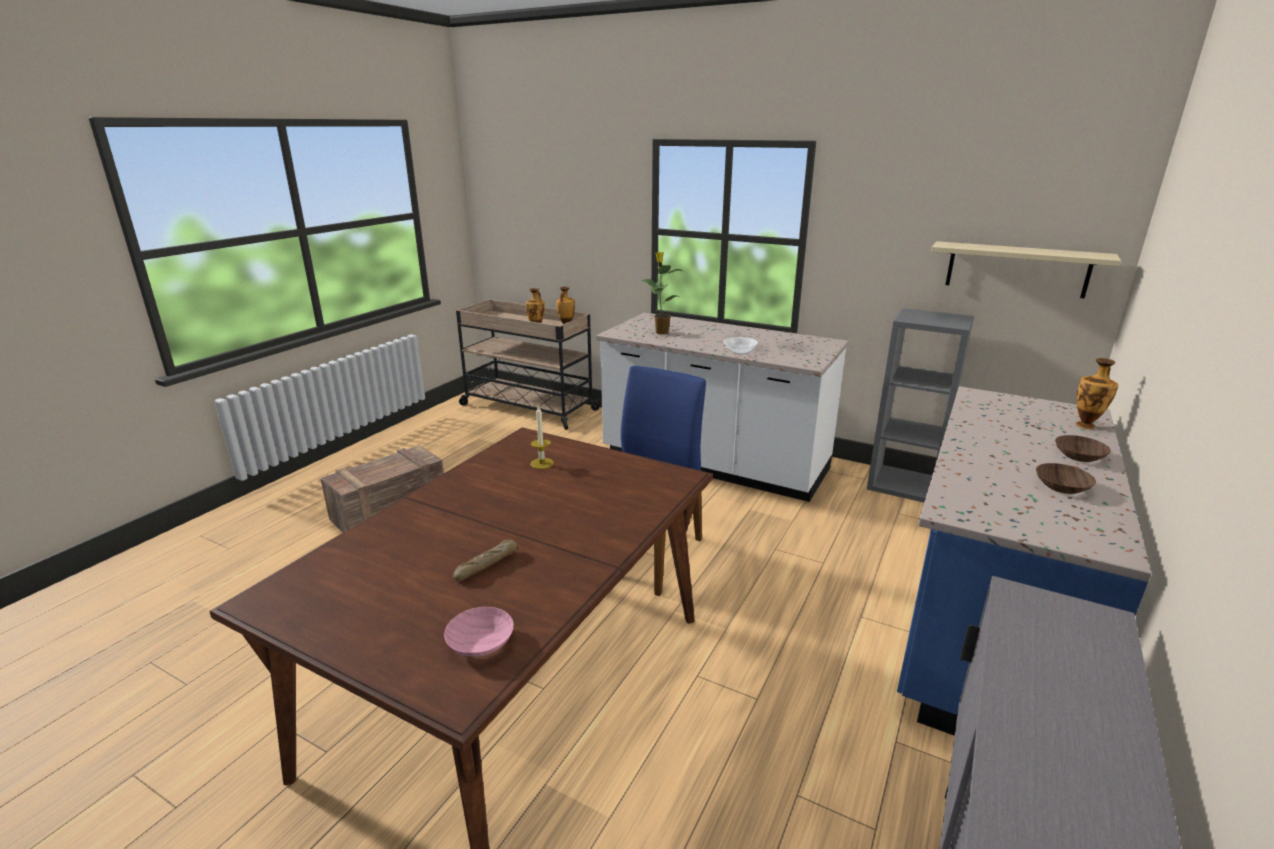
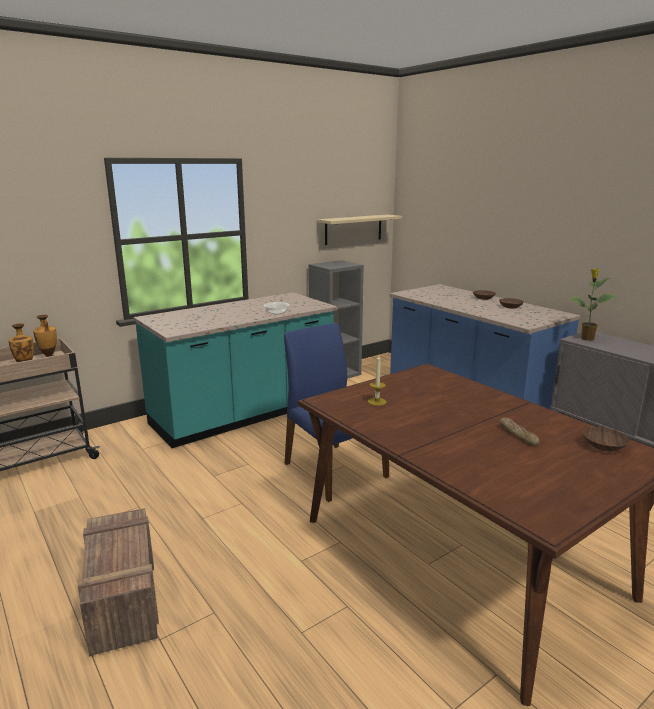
camera: 65 degrees left, 5 degrees down
pink bowl [444,607,514,657] -> brown bowl [583,427,630,452]
white counter [596,313,849,502] -> turquoise counter [134,292,337,448]
potted plant [641,252,683,334] -> potted plant moved to [567,268,618,341]
vase [1076,358,1118,429] -> none

